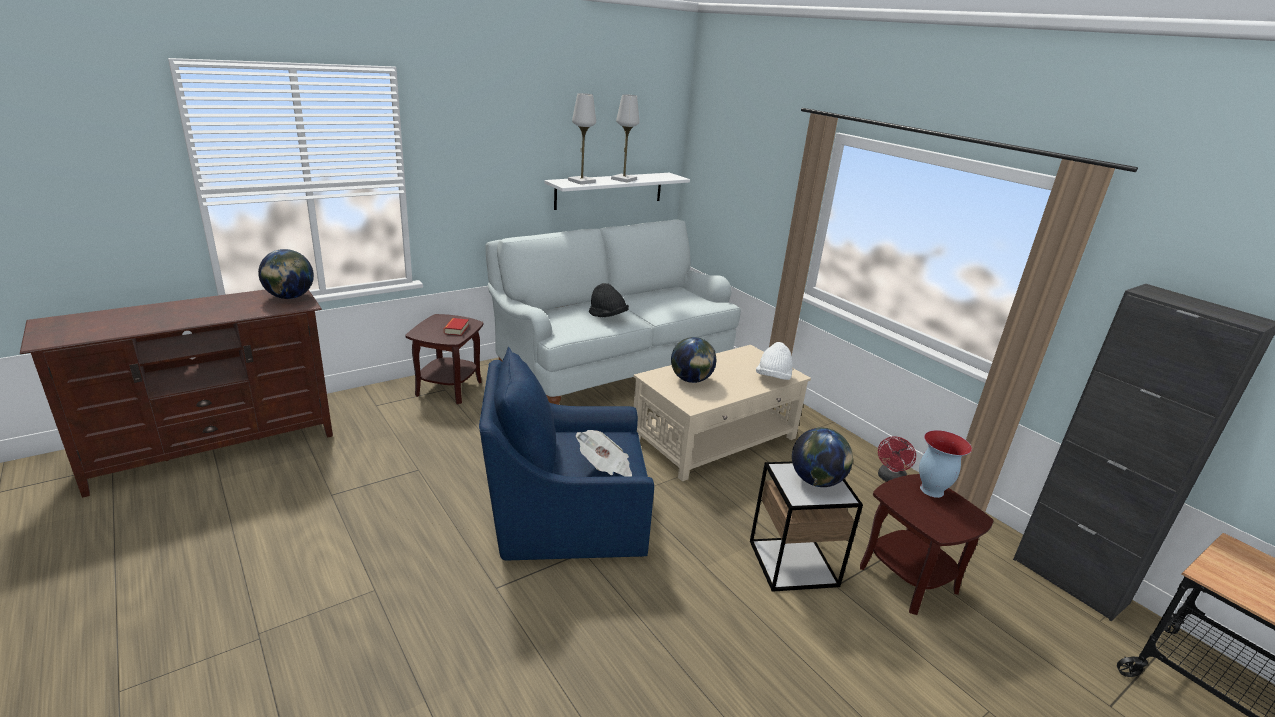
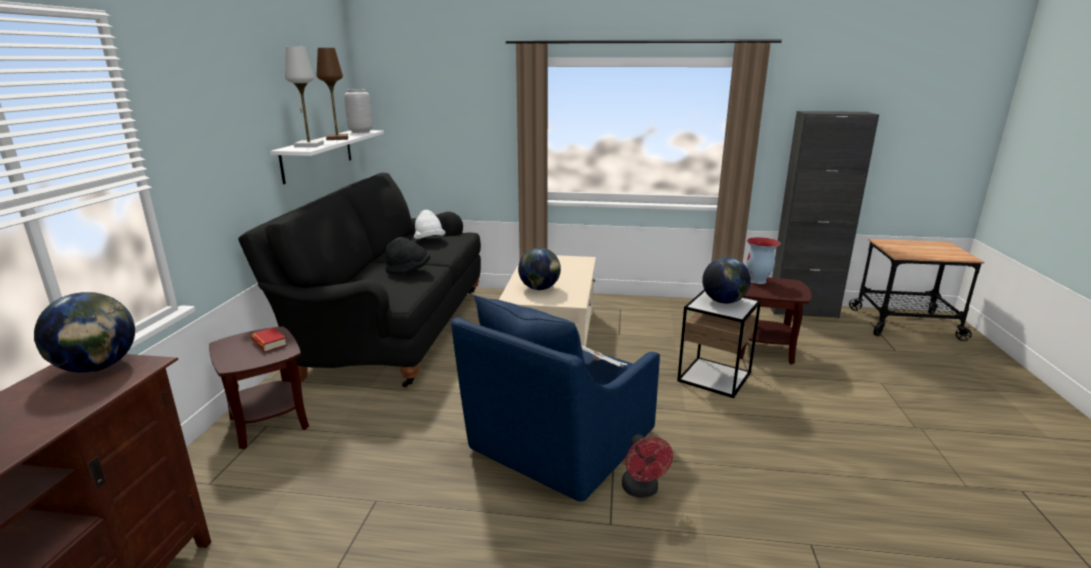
camera: 45 degrees left, 5 degrees down
white sofa [486,220,741,405] -> black sofa [238,173,481,387]
white table lamp [611,94,639,182] -> brown table lamp [317,48,348,140]
white hat [756,342,793,380] -> white hat moved to [414,210,445,239]
red fan [878,436,916,482] -> red fan moved to [622,434,673,498]
none -> grey vase [344,89,373,133]

